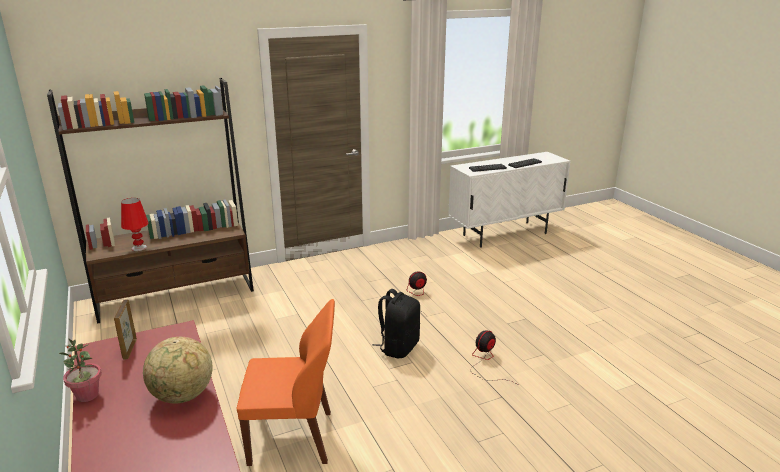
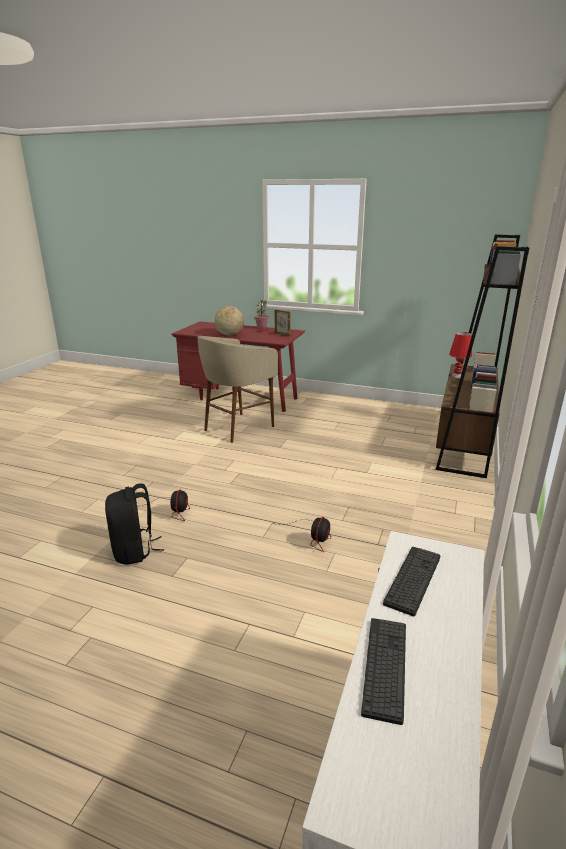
camera: 135 degrees right, 0 degrees up
orange chair [237,299,335,466] -> beige stool [197,336,278,443]
black backpack [373,289,420,358] -> black backpack moved to [105,483,164,565]

